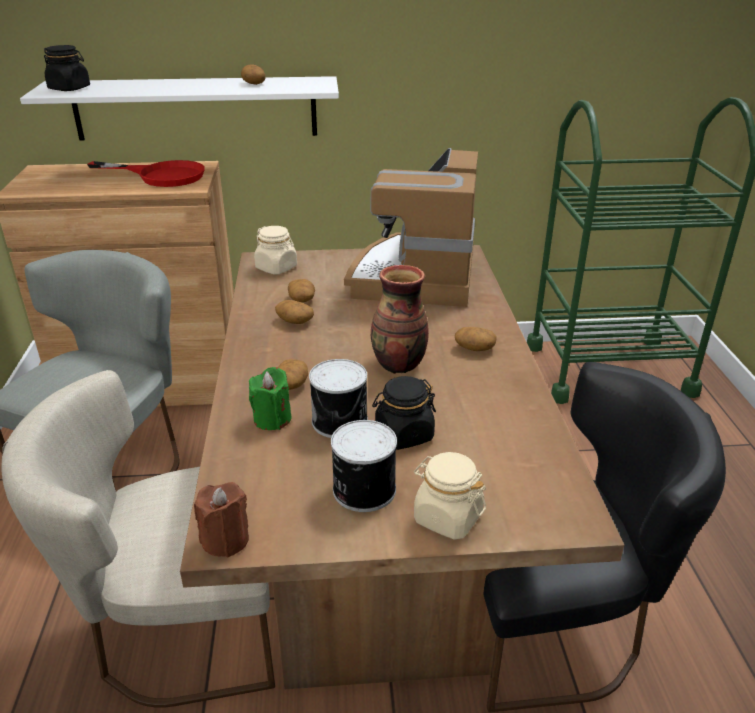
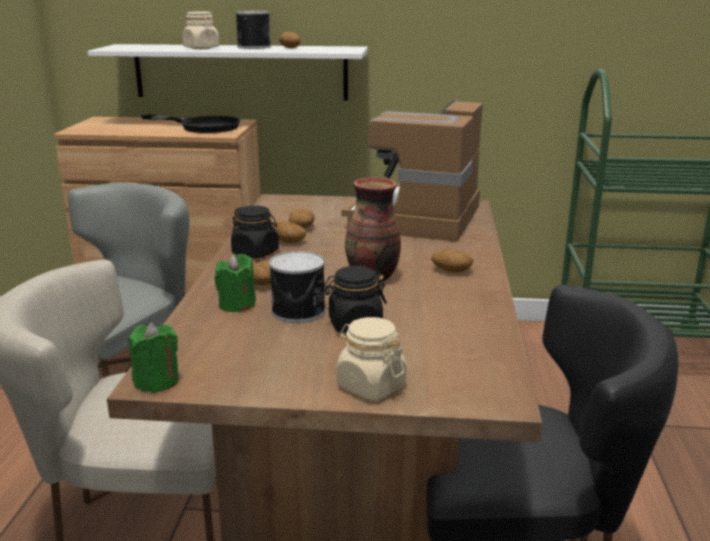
camera: 10 degrees right, 10 degrees down
black jar [44,45,90,91] -> black jar moved to [231,206,279,259]
red frying pan [87,160,205,187] -> black frying pan [141,114,240,133]
brown candle [194,482,249,558] -> green candle [128,323,179,393]
beige jar [254,226,297,275] -> beige jar moved to [182,12,220,49]
can [331,420,397,512] -> can moved to [235,11,271,49]

